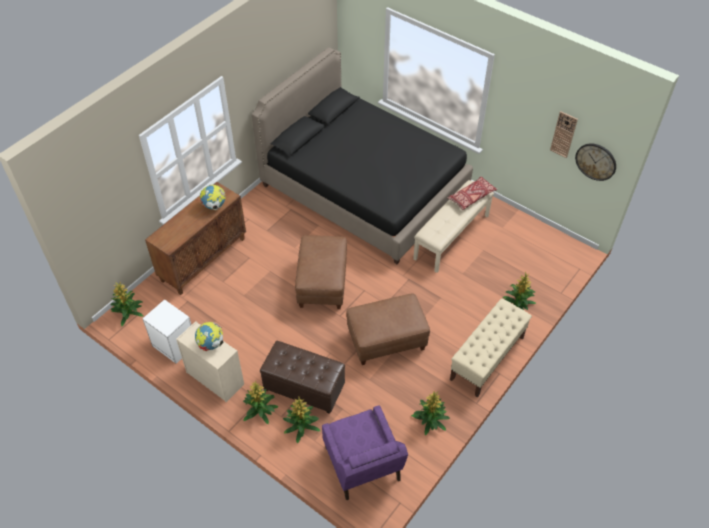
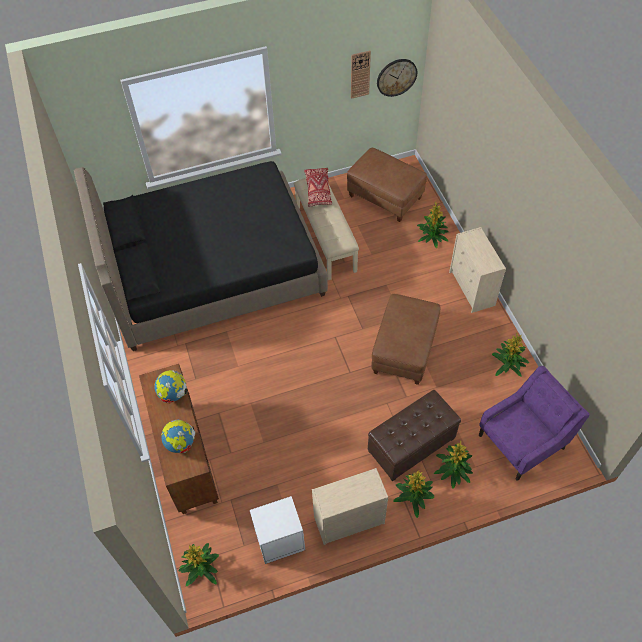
camera: 55 degrees left, 5 degrees up
globe [195,322,223,351] -> globe moved to [161,419,195,453]
brown ottoman [295,235,347,309] -> brown ottoman moved to [347,148,427,222]
purple armchair [322,405,408,500] -> purple armchair turned 45 degrees counterclockwise [479,366,589,481]
beige bench [450,298,532,398] -> beige dresser [449,227,506,313]

